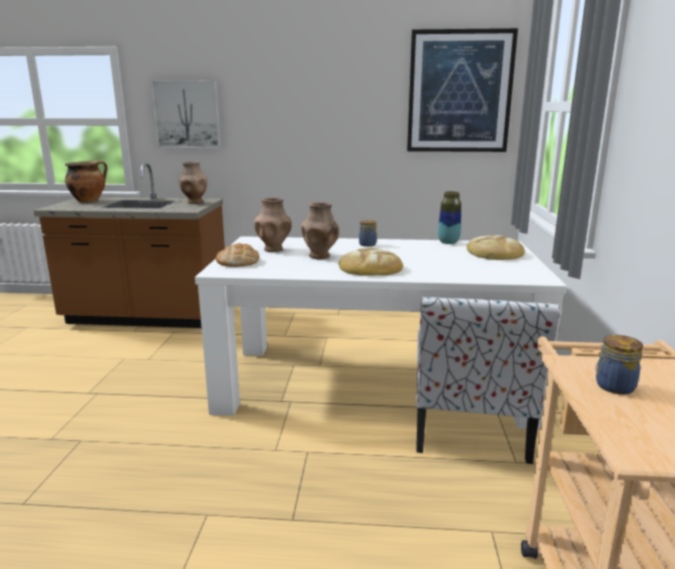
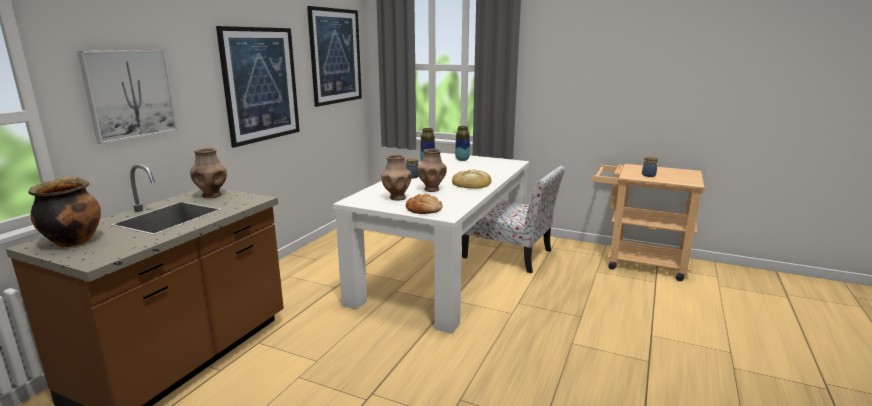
camera: 70 degrees left, 0 degrees up
bread [466,235,525,260] -> vase [455,126,470,161]
none -> picture [216,26,300,147]

